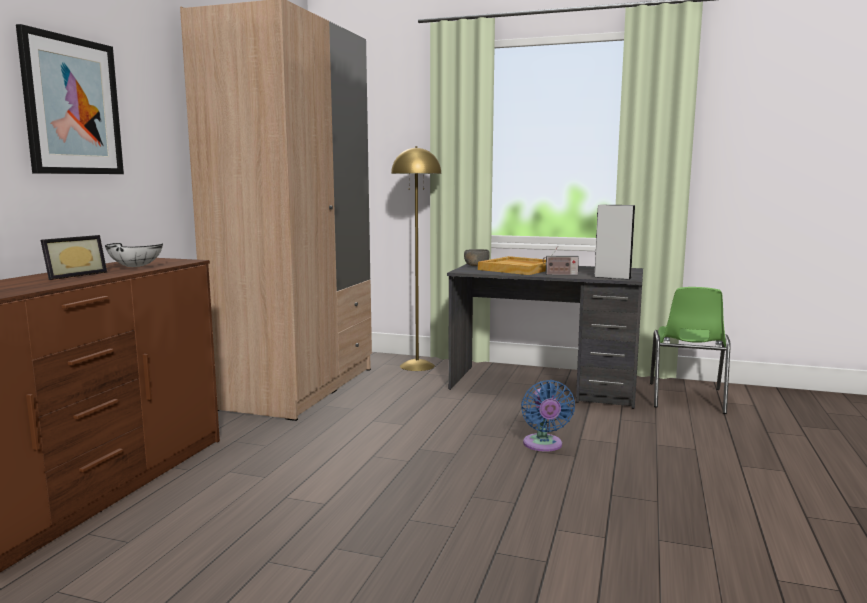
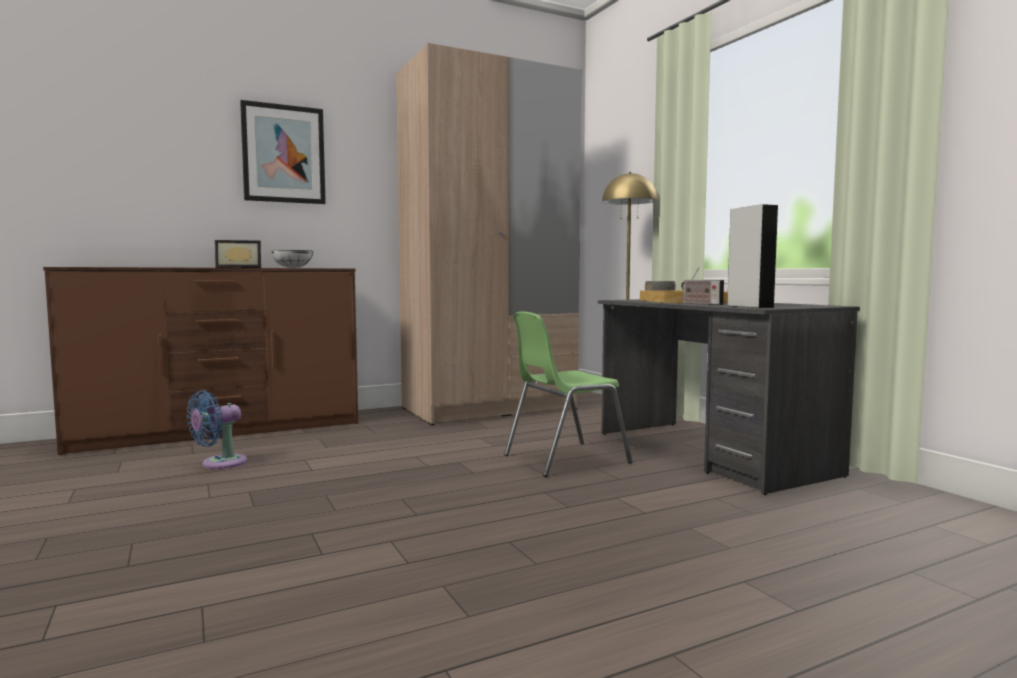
camera: 45 degrees right, 5 degrees down
blue fan [521,380,575,452] -> blue fan moved to [187,390,247,469]
green chair [650,287,731,414] -> green chair moved to [504,312,632,477]

